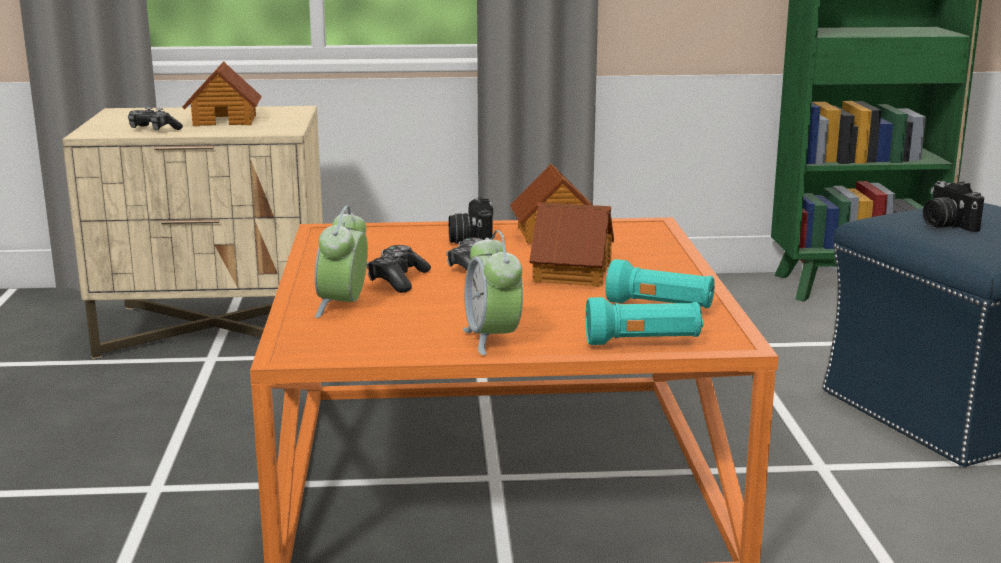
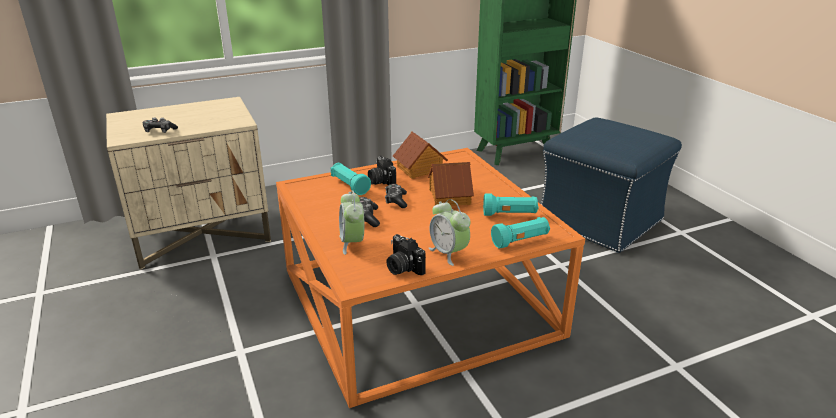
camera: 20 degrees left, 10 degrees up
toy house [182,62,262,126] -> none
camera [923,181,984,232] -> camera moved to [386,234,426,275]
none -> turquoise flashlight [331,163,371,195]

